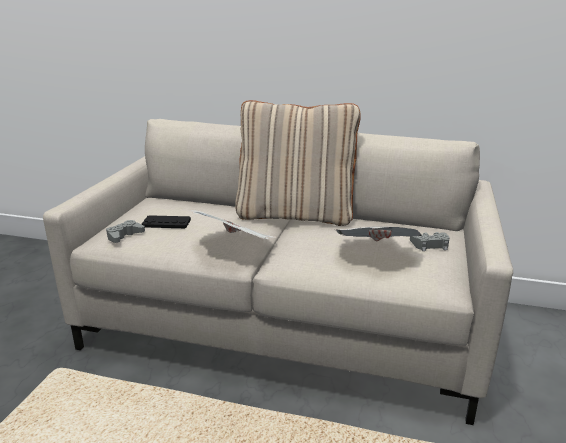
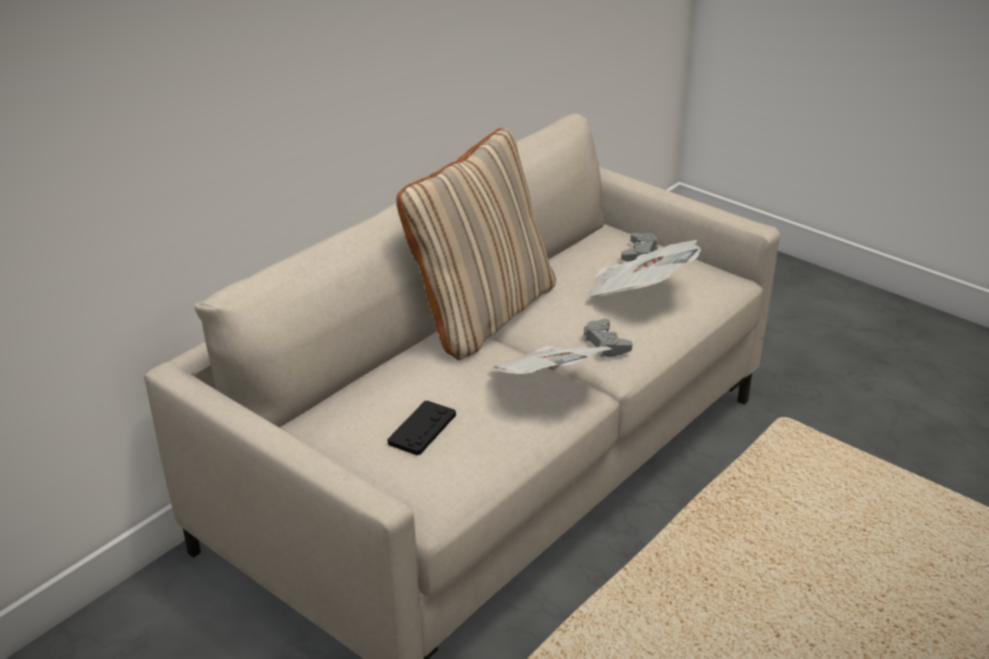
camera: 65 degrees left, 10 degrees up
grey game controller [106,220,145,243] -> grey game controller moved to [583,319,633,357]

